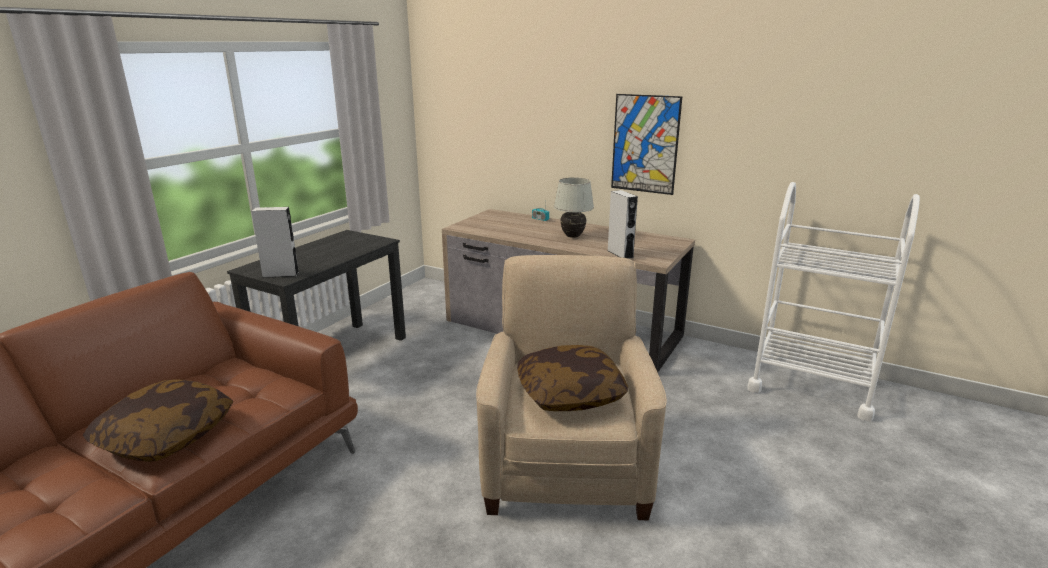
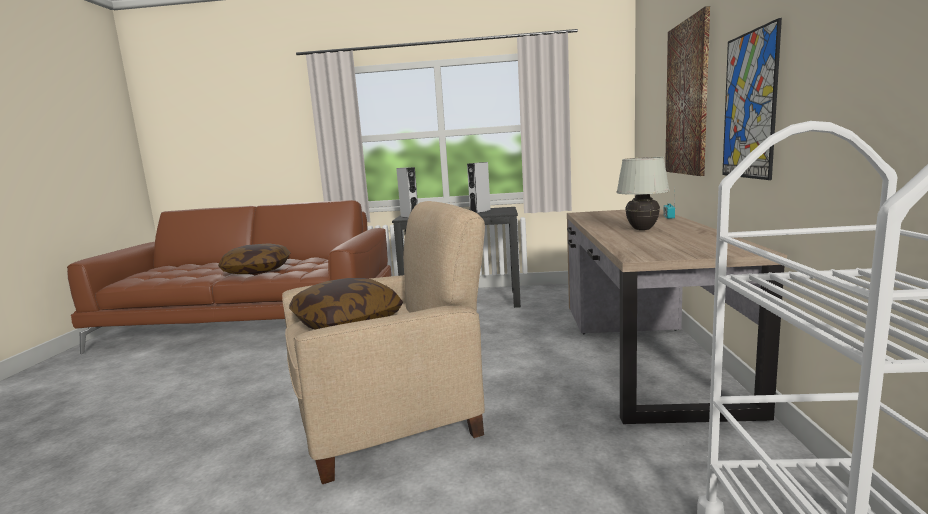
camera: 65 degrees right, 10 degrees down
grey speaker [608,190,638,259] -> grey speaker moved to [467,162,491,213]
none -> picture [665,6,710,176]

